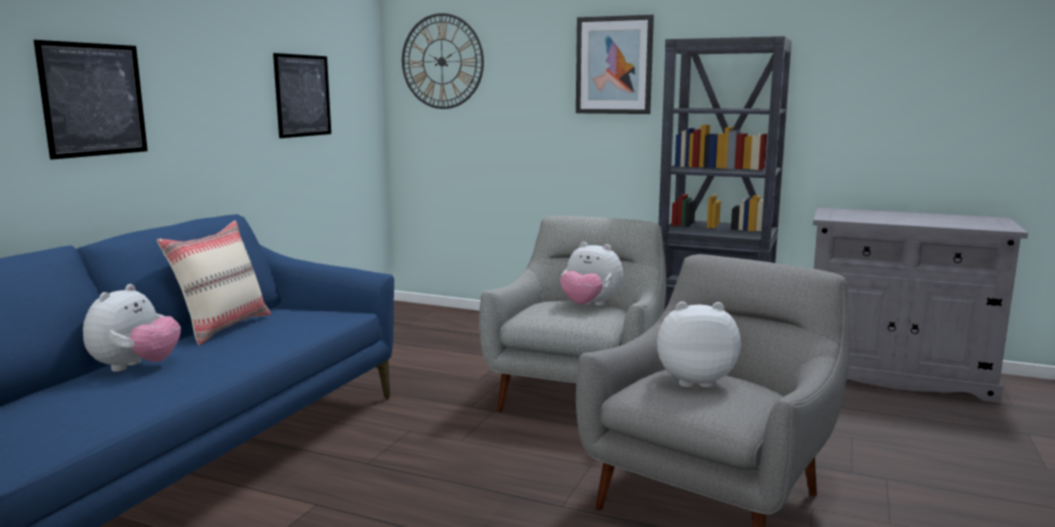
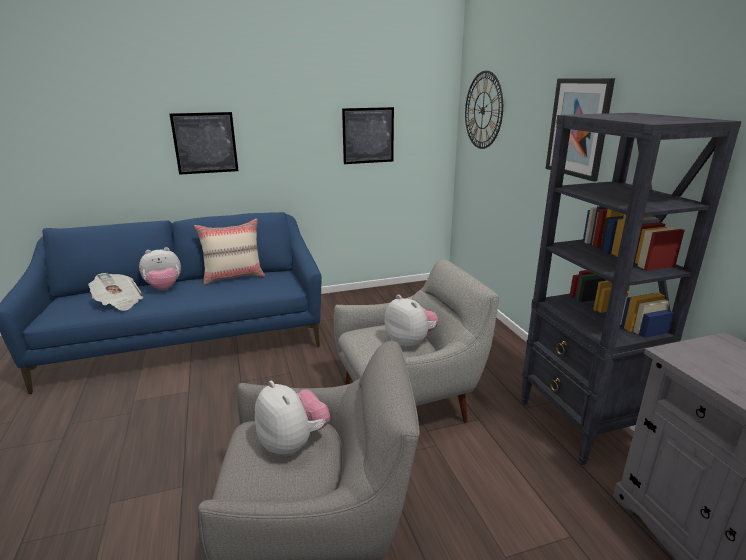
camera: 50 degrees right, 10 degrees up
plush toy [560,242,623,306] -> plush toy turned 150 degrees clockwise [385,295,439,349]
none -> newspaper [88,273,143,311]

